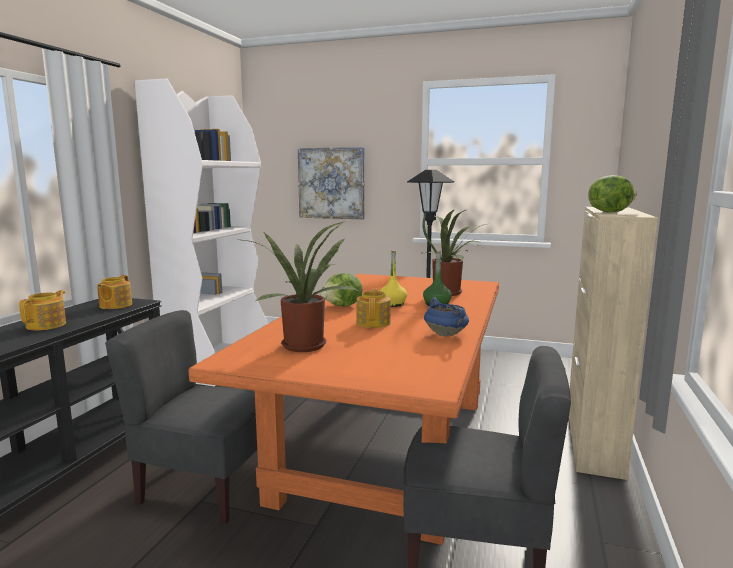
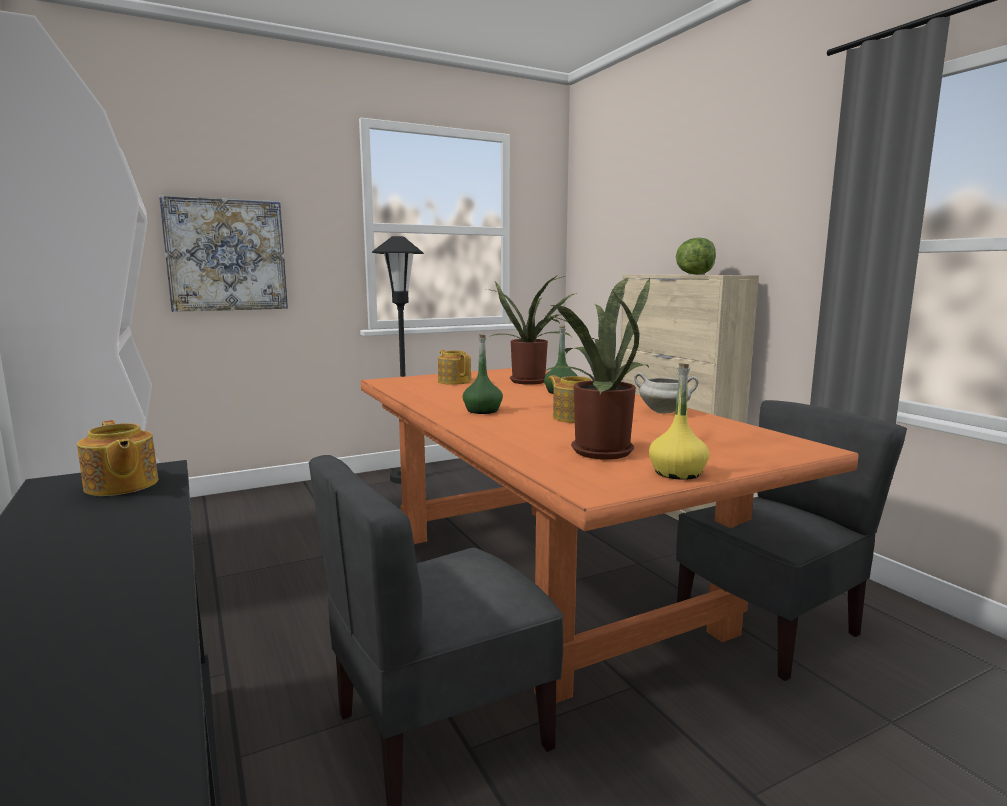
camera: 45 degrees left, 0 degrees up
teapot [19,290,66,330] -> teapot moved to [438,350,471,385]
lettuce [321,273,363,306] -> green bottle [463,334,503,414]
yellow bottle [380,250,407,307] -> yellow bottle moved to [649,363,709,480]
blue cooking pot [424,298,469,337] -> white cooking pot [634,373,699,414]

